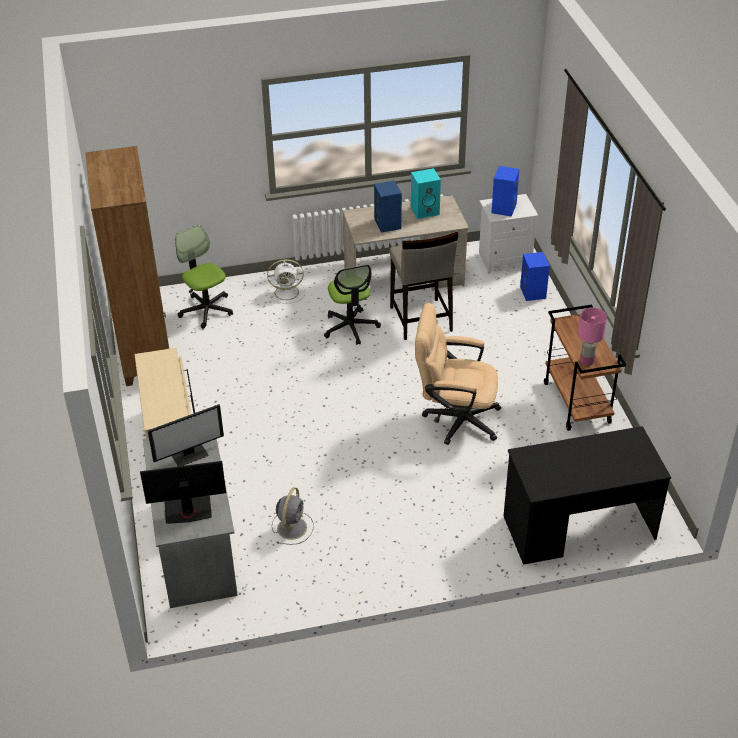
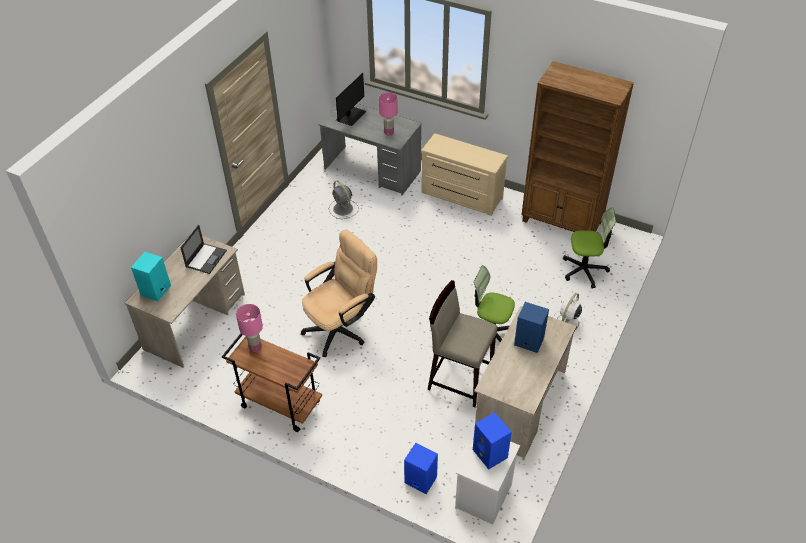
camera: 130 degrees right, 5 degrees up
monitor [147,404,224,466] -> pink table lamp [379,92,398,136]
turquoise speaker [411,168,441,219] -> turquoise speaker moved to [131,252,171,301]
black desk [503,426,671,565] -> beige desk [125,235,245,368]
none -> laptop [180,225,227,274]

